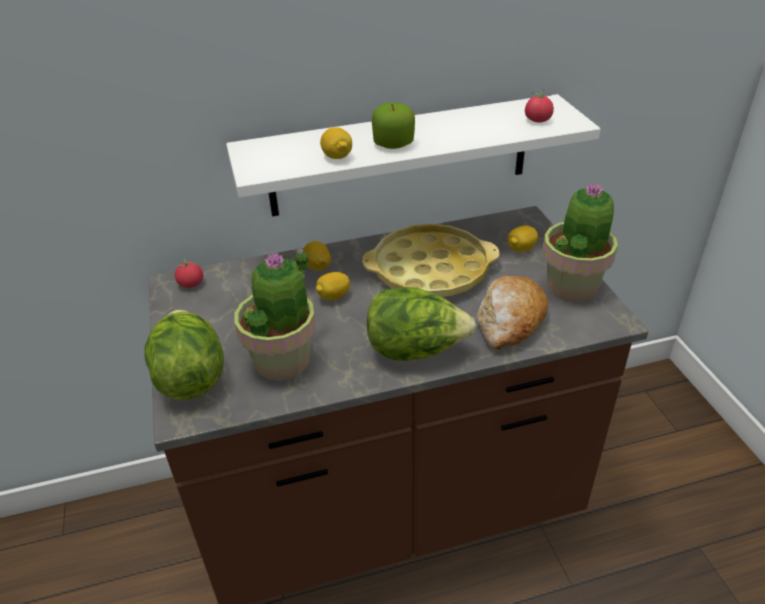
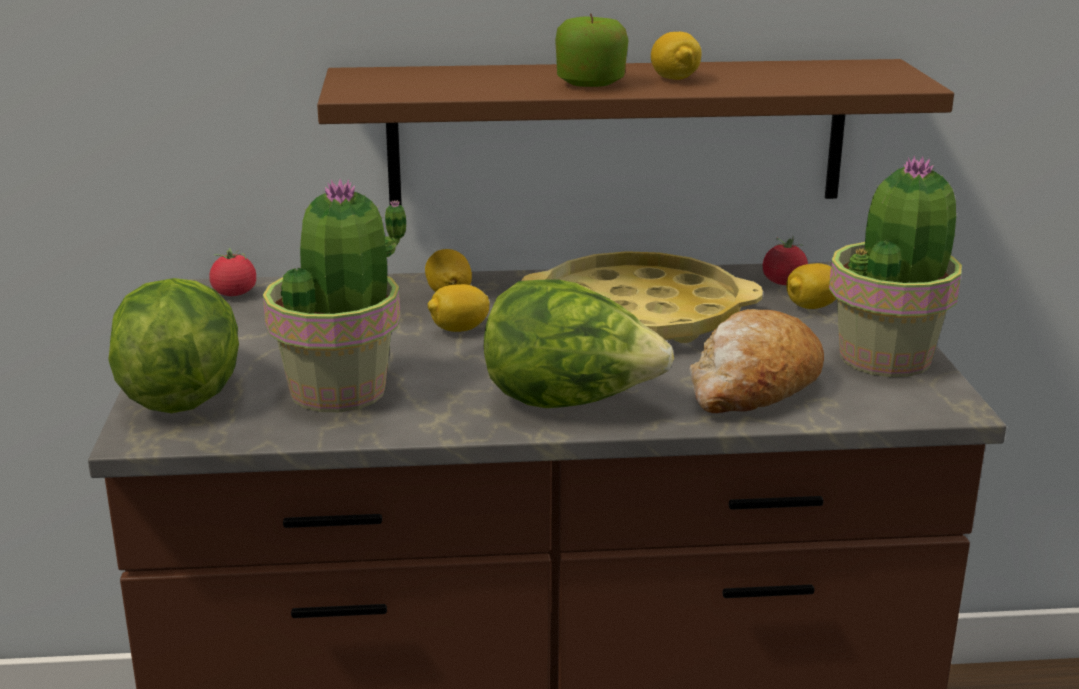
camera: 10 degrees right, 15 degrees down
white shelf [226,94,601,217] -> brown shelf [317,59,954,206]
lemon [320,127,352,159] -> lemon moved to [651,32,702,80]
tomato [525,90,554,122] -> tomato moved to [763,236,808,285]

